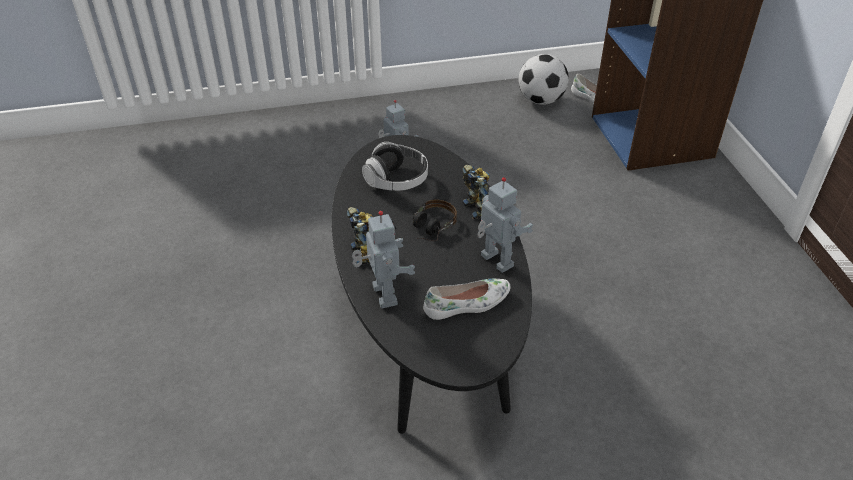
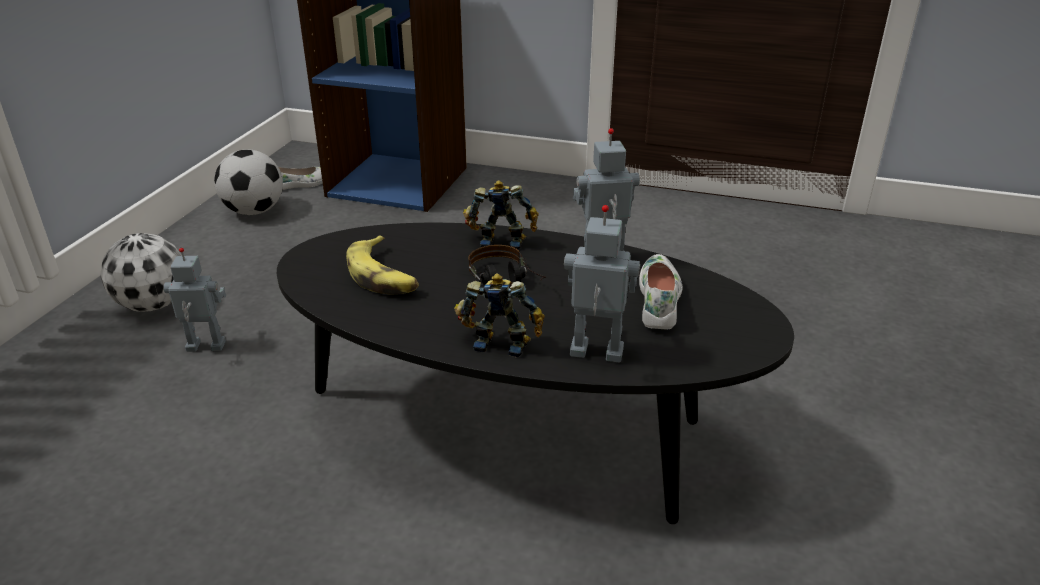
camera: 60 degrees left, 10 degrees down
headphones [362,142,428,191] -> banana [346,235,419,294]
none -> football [100,233,182,312]

